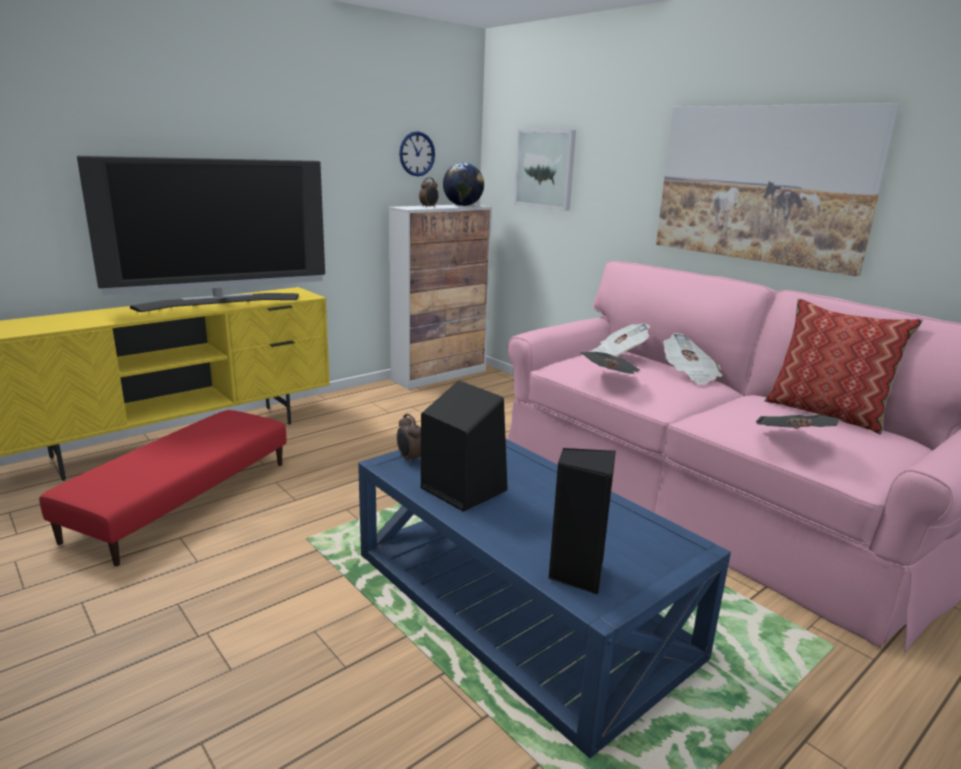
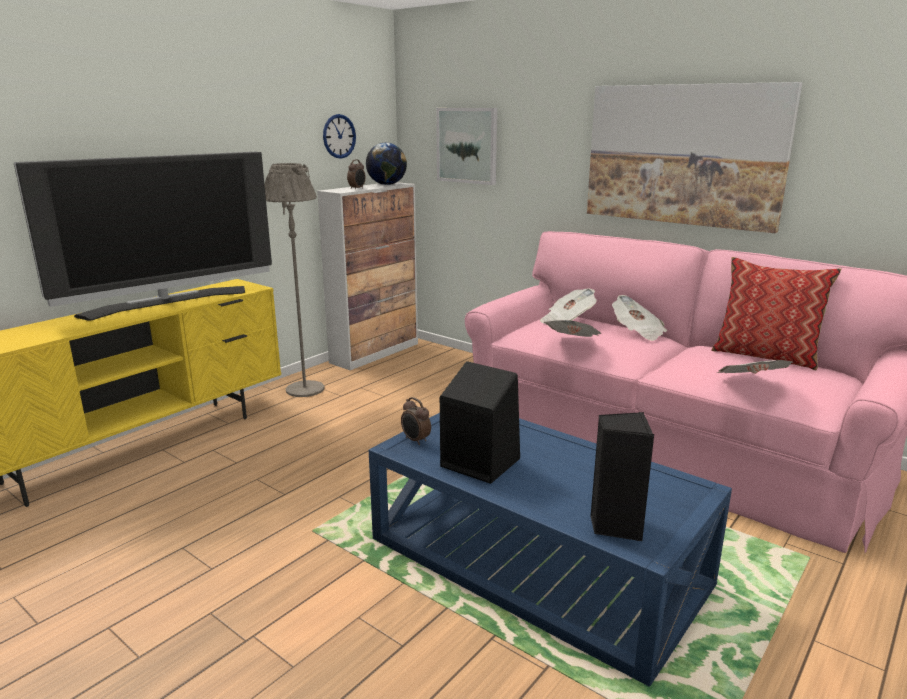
camera: 10 degrees left, 0 degrees up
red ottoman [39,410,287,566] -> none
none -> grey floor lamp [264,163,324,397]

